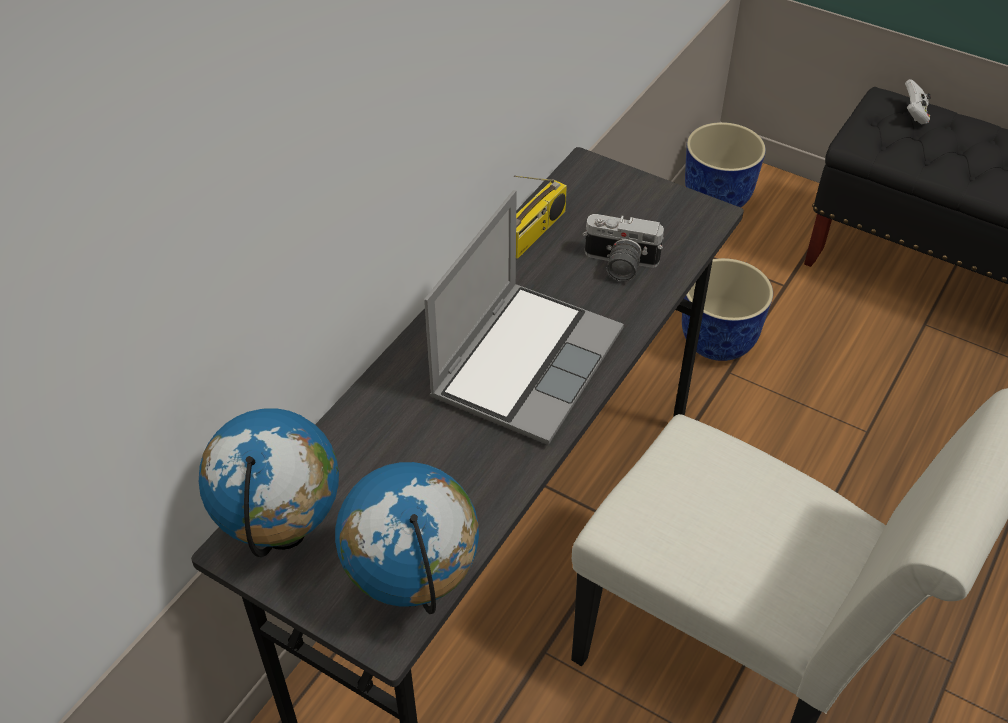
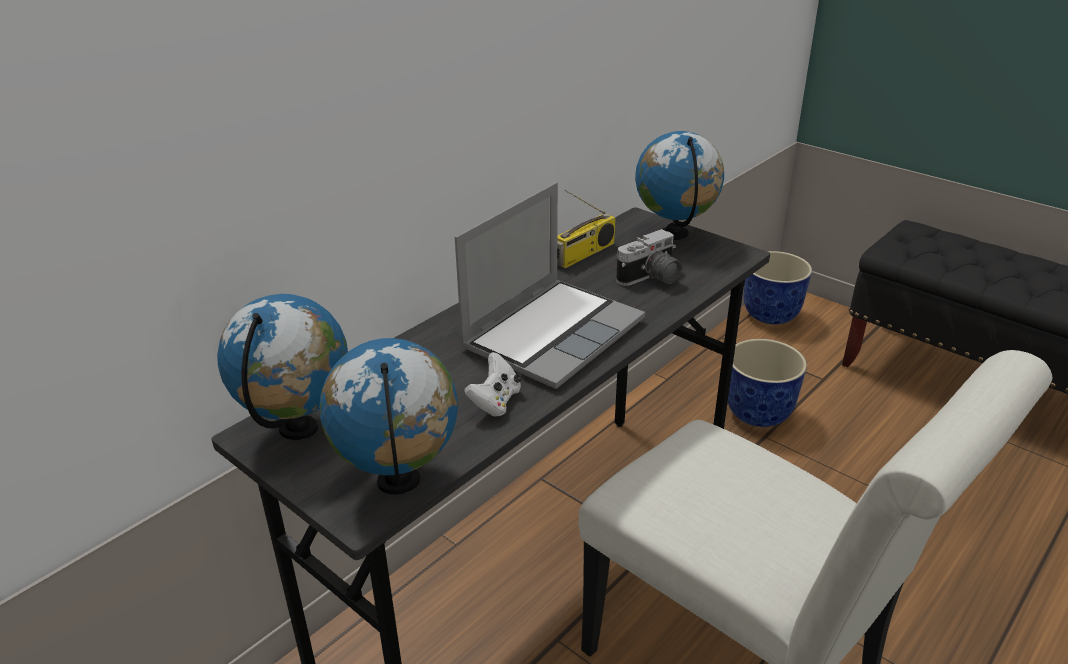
camera: 10 degrees right, 15 degrees down
camera [583,214,664,281] -> camera turned 60 degrees counterclockwise [616,229,682,286]
white game controller [905,79,931,124] -> white game controller moved to [464,352,522,417]
none -> globe [635,131,724,240]

